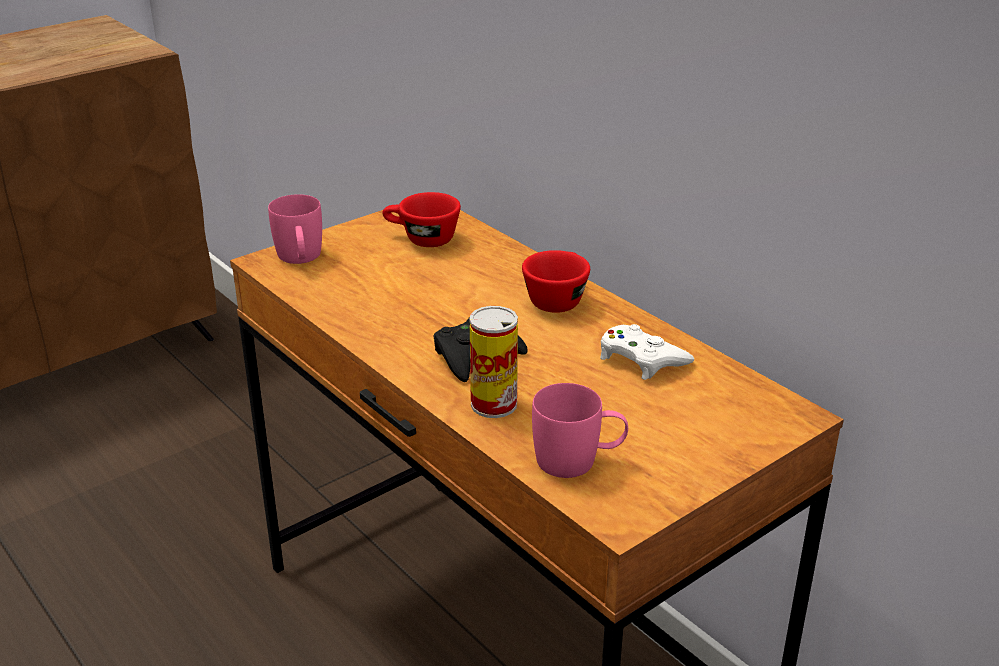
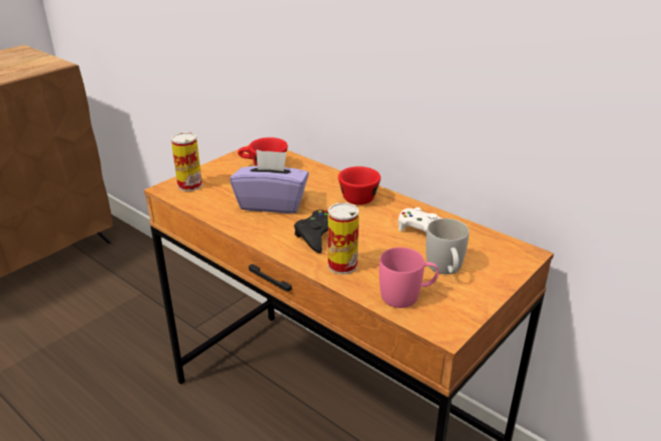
camera: 10 degrees left, 0 degrees up
pink mug [268,194,322,264] -> can [171,132,202,191]
none -> purple tissue box [230,150,309,213]
none -> white mug [426,218,469,274]

